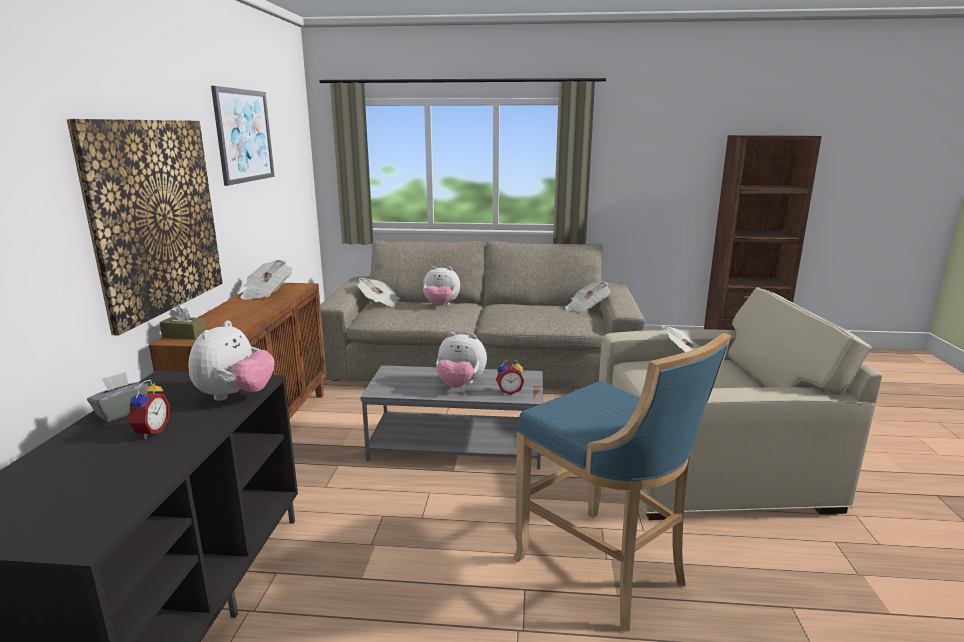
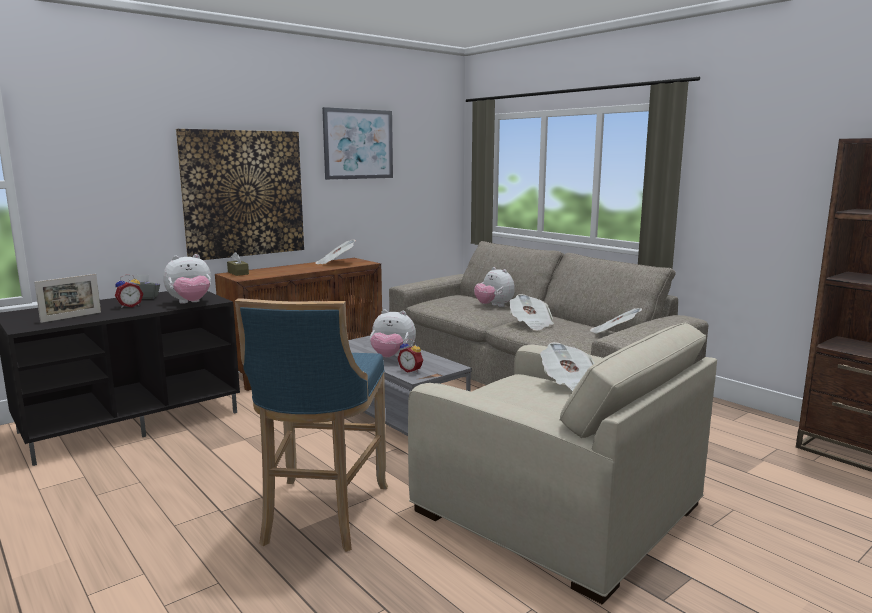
camera: 45 degrees right, 5 degrees down
newspaper [358,278,400,307] -> newspaper moved to [509,294,554,331]
plush toy [436,332,487,388] -> plush toy turned 45 degrees counterclockwise [370,310,416,357]
none -> picture frame [34,274,101,323]

